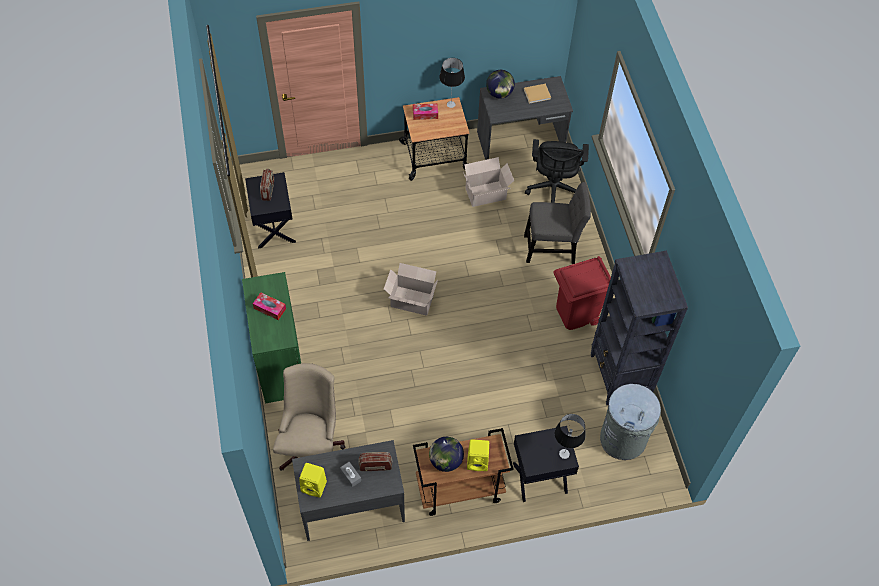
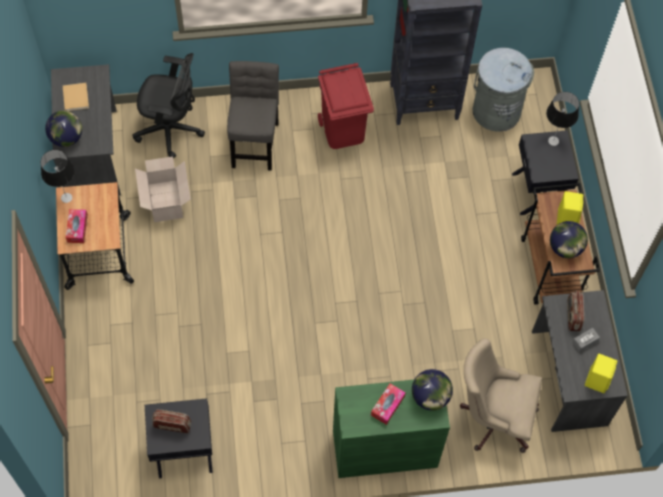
camera: 85 degrees left, 5 degrees up
cardboard box [384,263,438,316] -> none
none -> globe [412,369,453,411]

